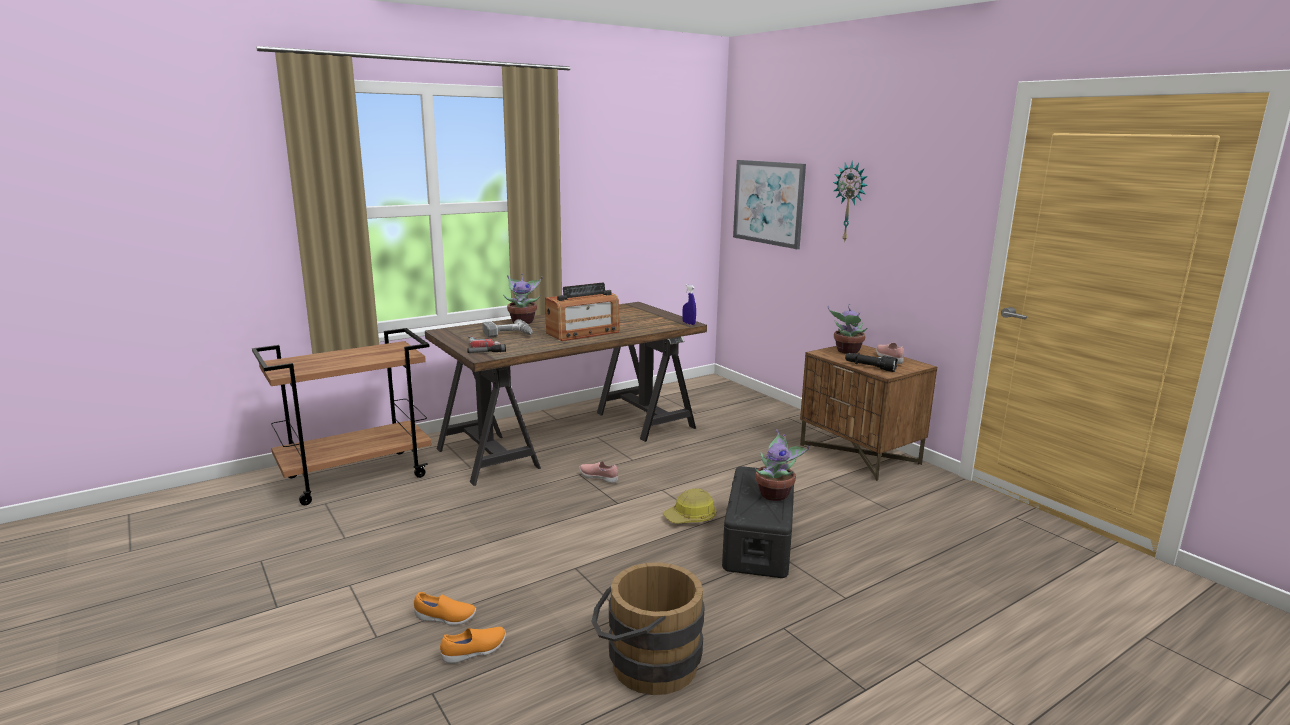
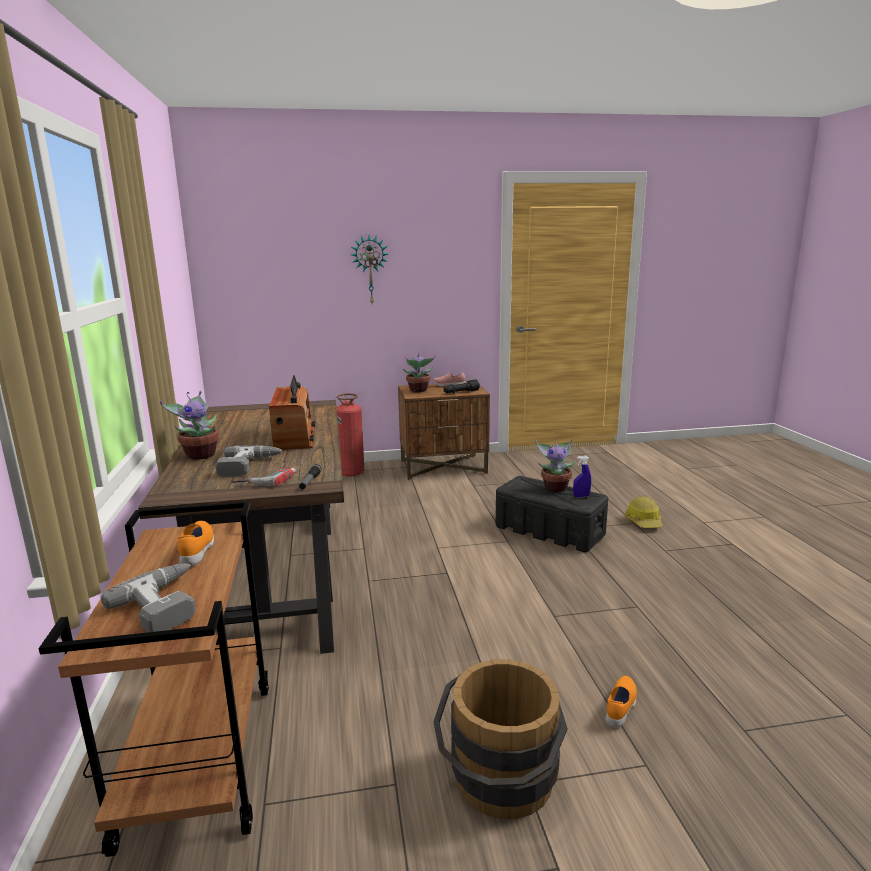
camera: 65 degrees left, 0 degrees up
orange shoe [440,627,506,664] -> orange shoe moved to [177,521,214,566]
pink shoe [579,461,618,483] -> none
brown bucket [591,562,705,695] -> brown bucket moved to [433,659,568,819]
hard hat [663,488,716,524] -> hard hat moved to [625,496,662,528]
blue spray bottle [682,284,696,325] -> blue spray bottle moved to [573,456,591,498]
picture [733,160,806,249] -> none
none -> power drill [101,563,196,632]
none -> fire extinguisher [337,393,364,477]

